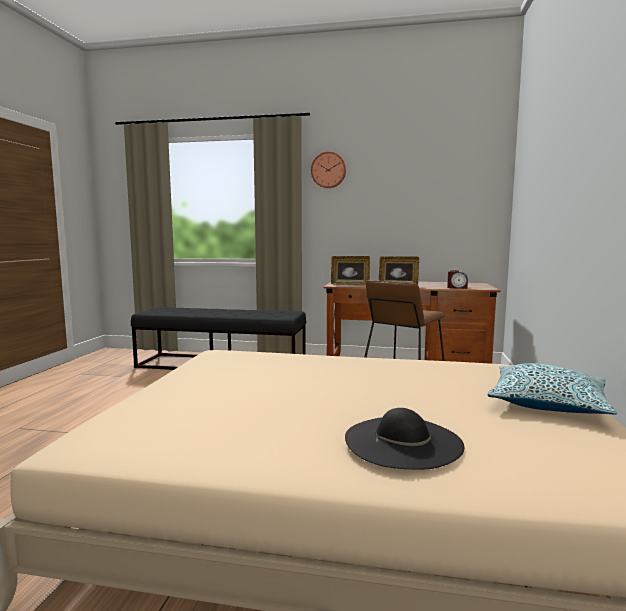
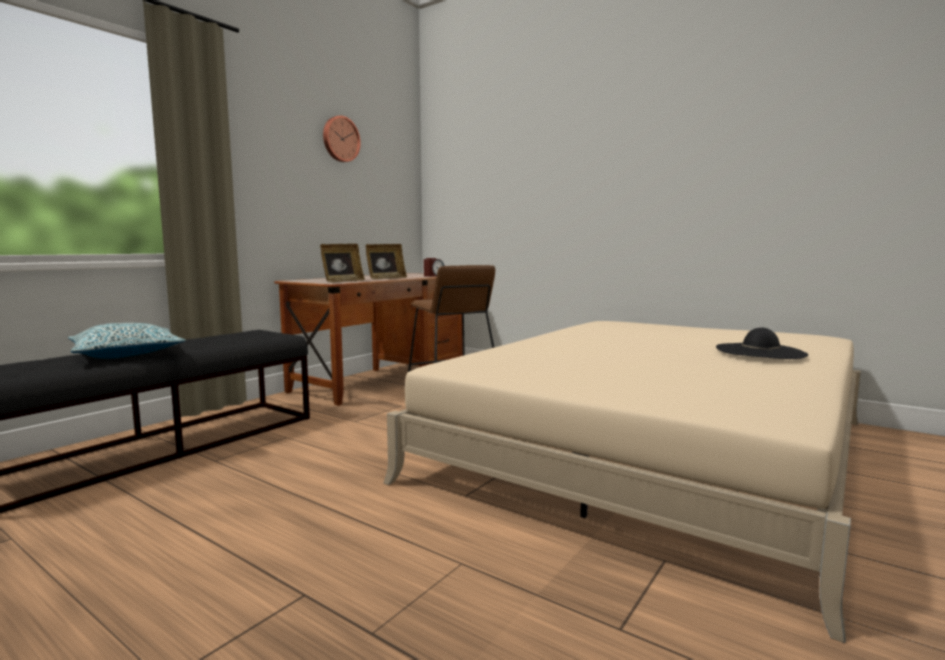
camera: 65 degrees left, 0 degrees up
wall clock [311,152,346,188] -> wall clock moved to [323,116,361,162]
pillow [487,363,617,415] -> pillow moved to [68,323,186,358]

